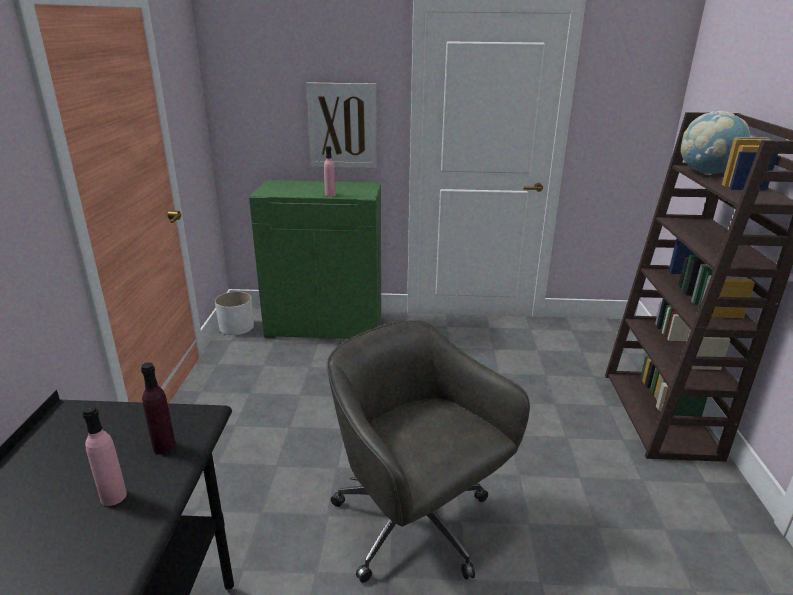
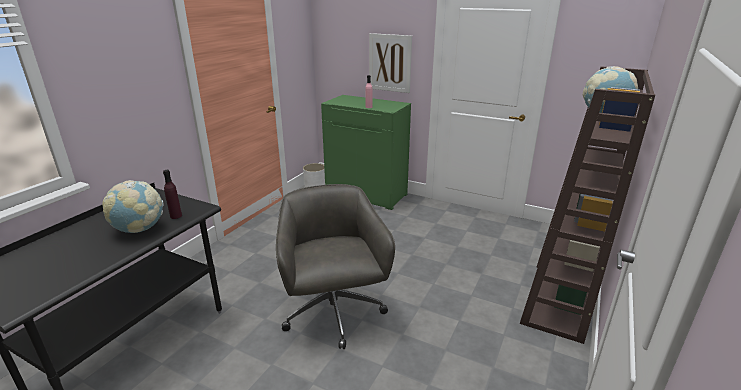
camera: 25 degrees right, 0 degrees up
pink bottle [82,405,127,506] -> globe [102,180,164,233]

